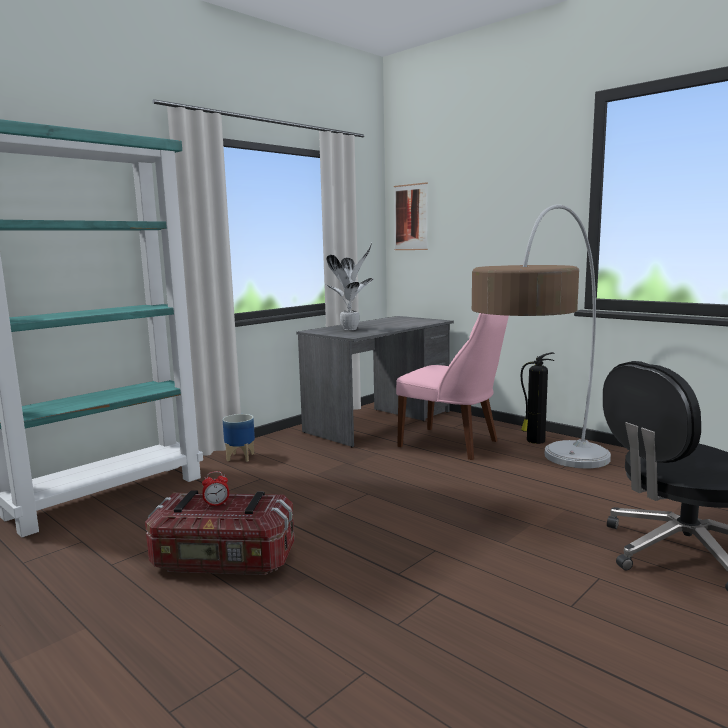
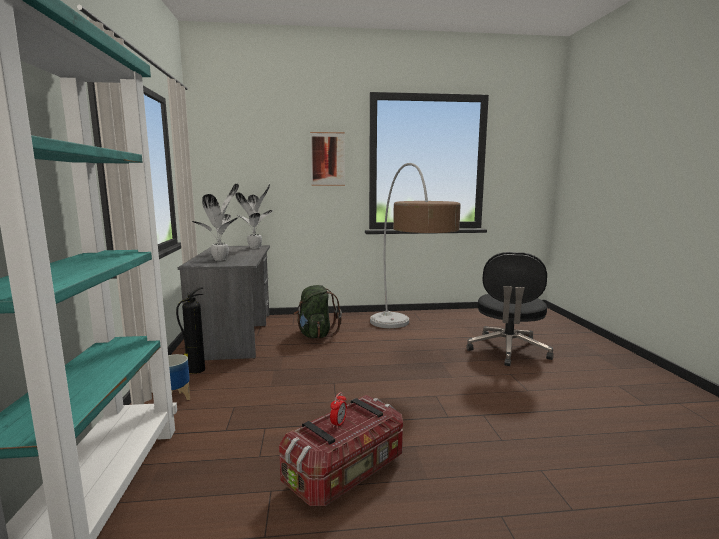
camera: 50 degrees left, 0 degrees up
picture [394,182,428,250] -> picture moved to [310,132,345,186]
pink chair [396,313,509,460] -> green backpack [293,285,342,338]
fire extinguisher [521,352,554,444] -> fire extinguisher moved to [176,287,205,374]
none -> potted plant [235,184,273,249]

